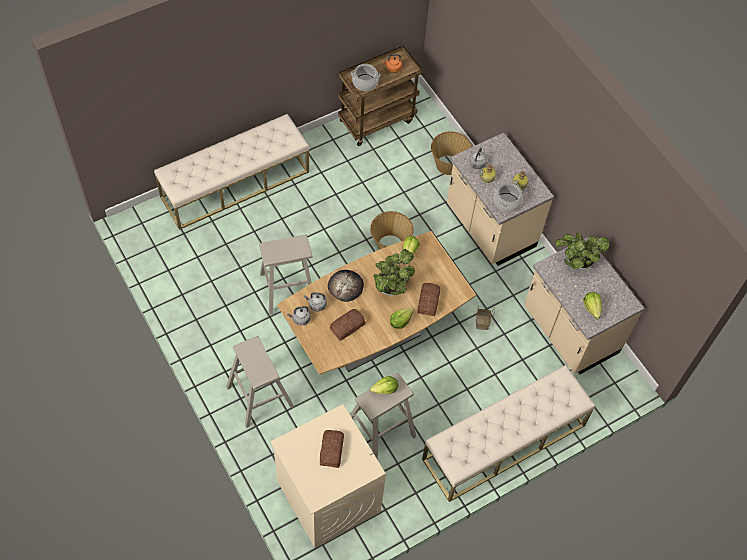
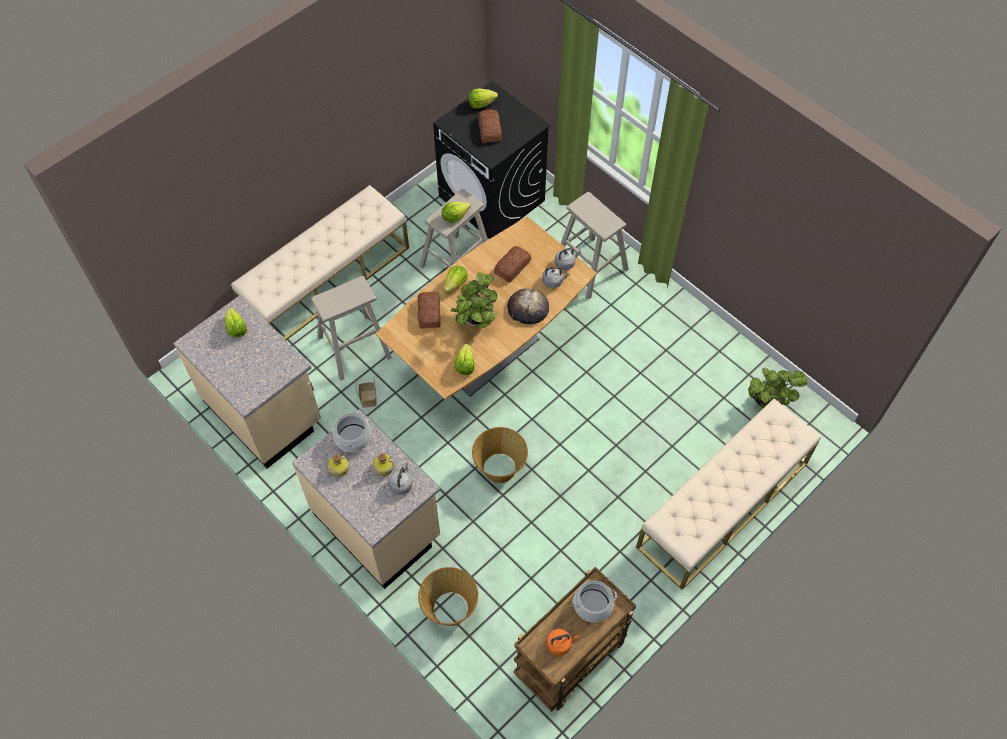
camera: 170 degrees right, 0 degrees up
beige stool [259,235,313,315] -> beige stool moved to [311,276,392,381]
beige washing machine [270,404,386,548] -> black washing machine [433,81,551,239]
potted plant [555,233,610,269] -> potted plant moved to [748,368,807,409]
none -> lettuce [469,89,498,109]

